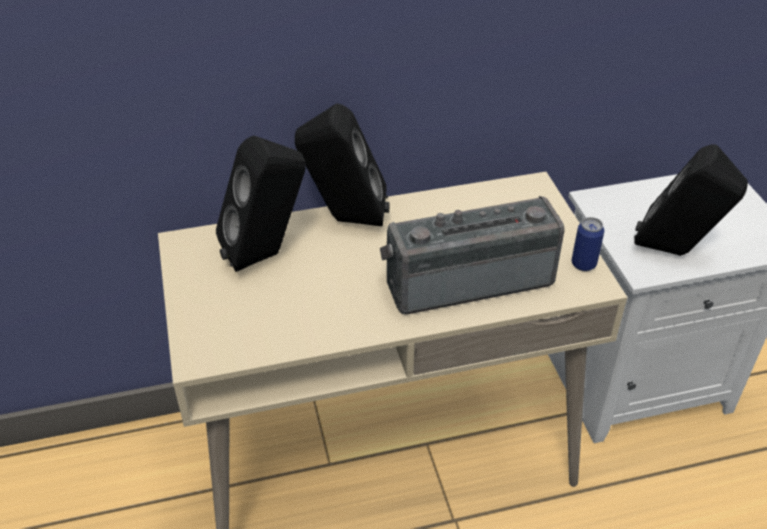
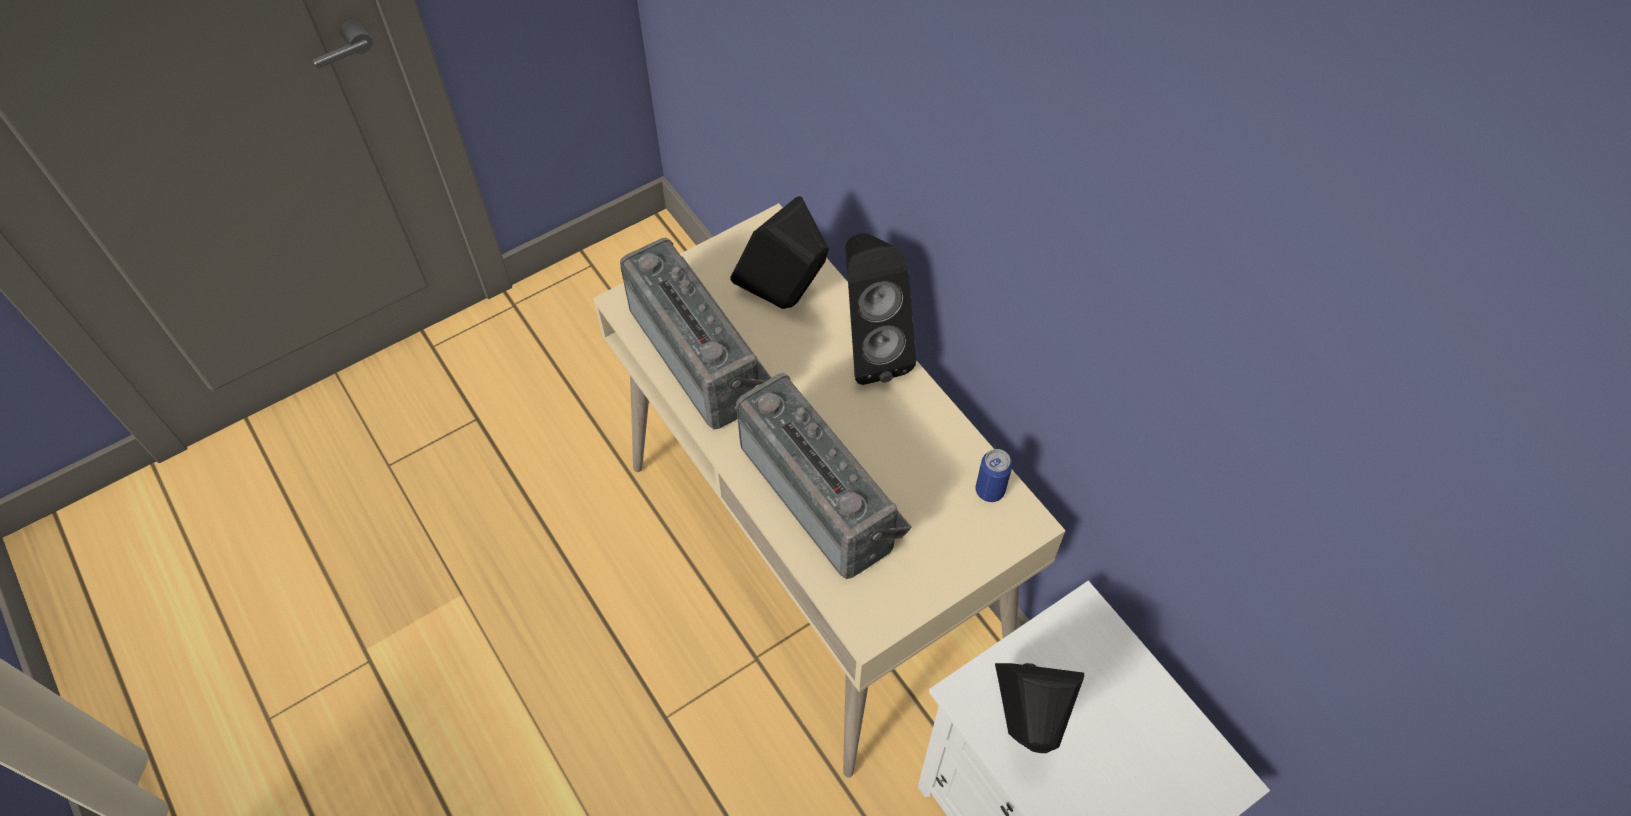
camera: 70 degrees right, 15 degrees up
can [572,217,604,271] -> can moved to [976,449,1012,502]
none -> radio [620,238,771,430]

